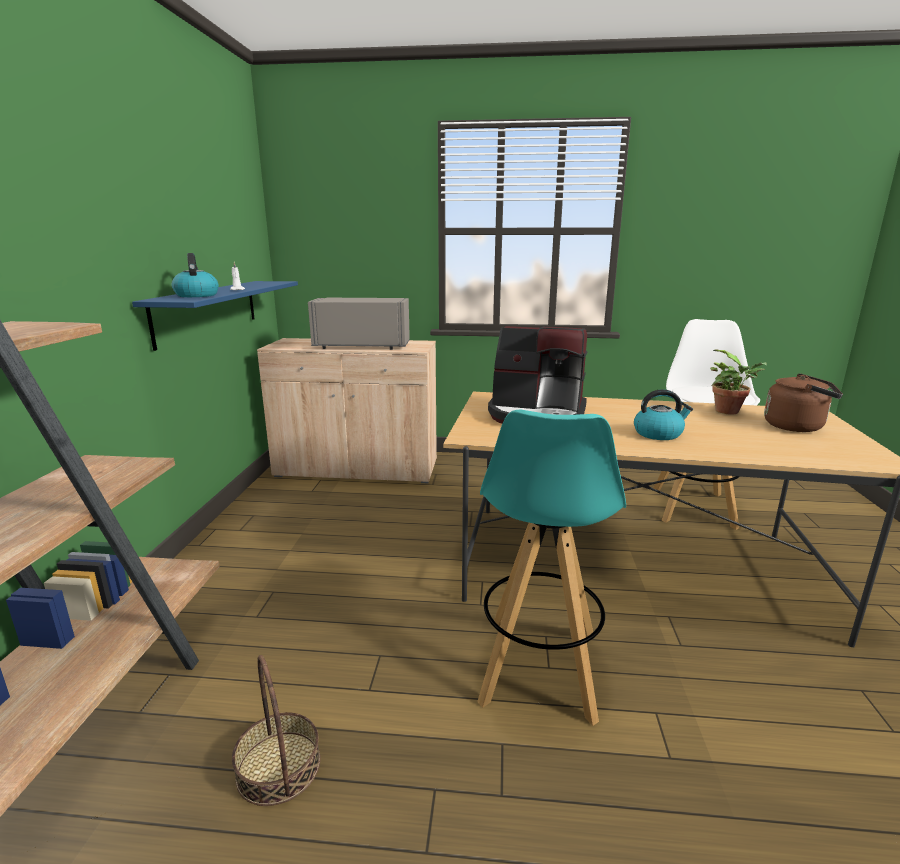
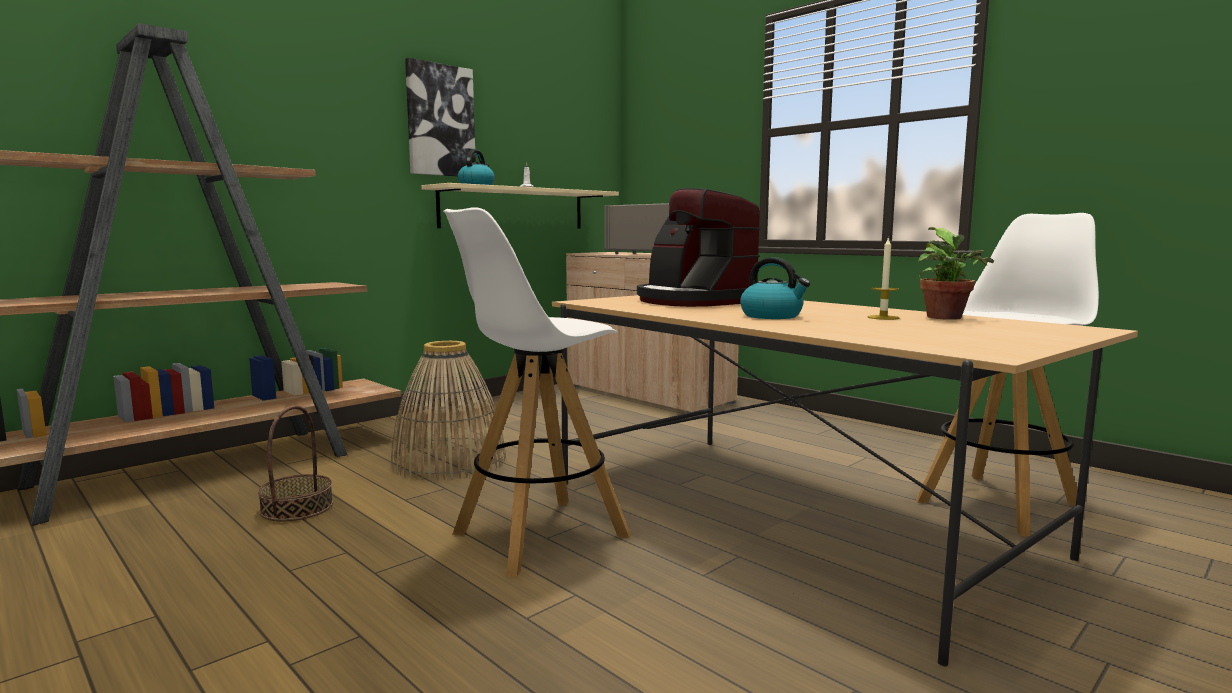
camera: 40 degrees right, 10 degrees down
blue shelf [132,281,298,351] -> beige shelf [421,183,619,229]
turquoise stool [477,410,626,726] -> white stool [443,207,631,577]
brown kettle [764,373,843,432] -> none
none -> basket [391,340,506,480]
none -> picture [405,58,476,176]
none -> candle [868,237,899,320]

